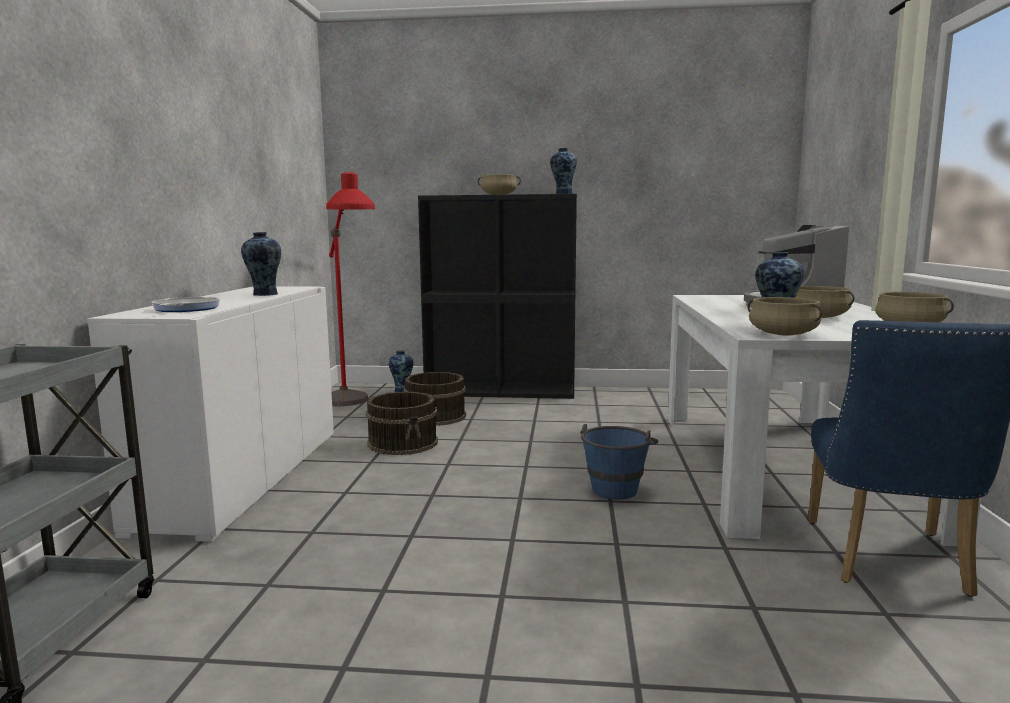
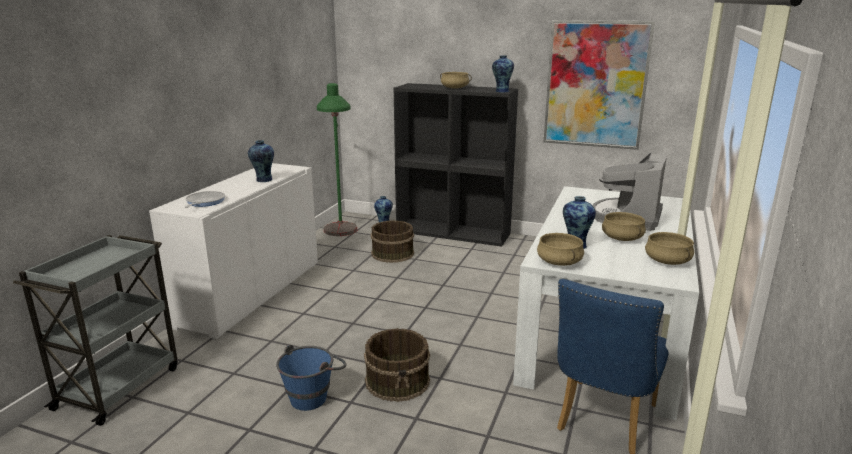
camera: 15 degrees right, 10 degrees up
red floor lamp [326,172,375,406] -> green floor lamp [317,83,358,236]
brown bucket [366,392,438,455] -> brown bucket moved to [364,328,430,402]
blue bucket [580,424,658,500] -> blue bucket moved to [276,345,346,411]
none -> picture [544,20,655,150]

